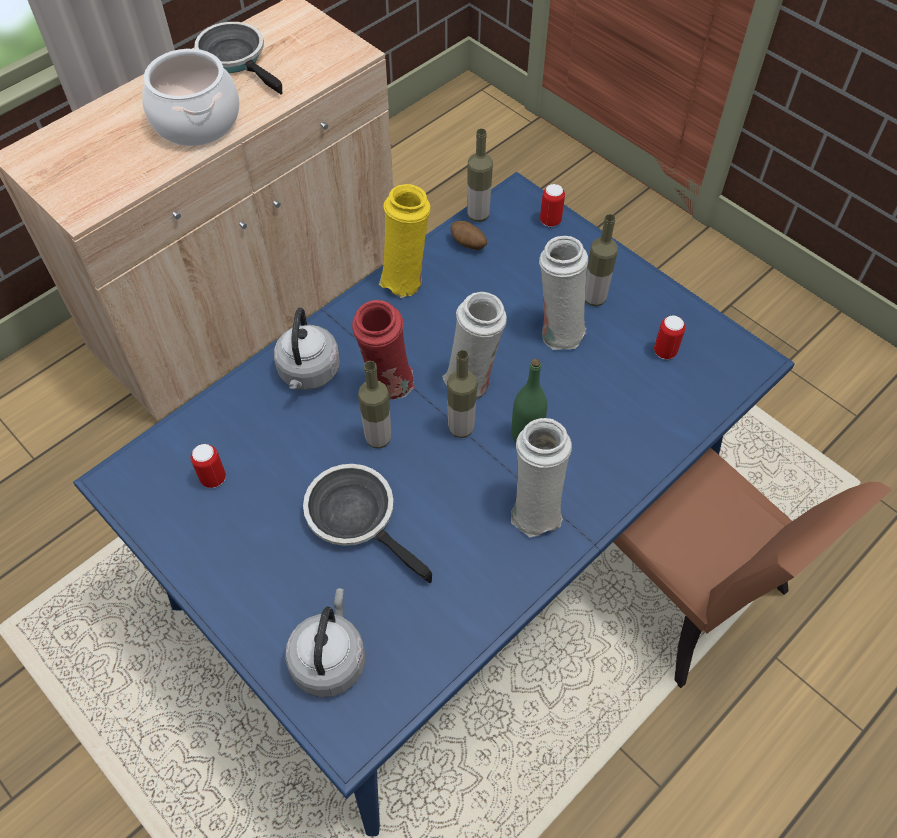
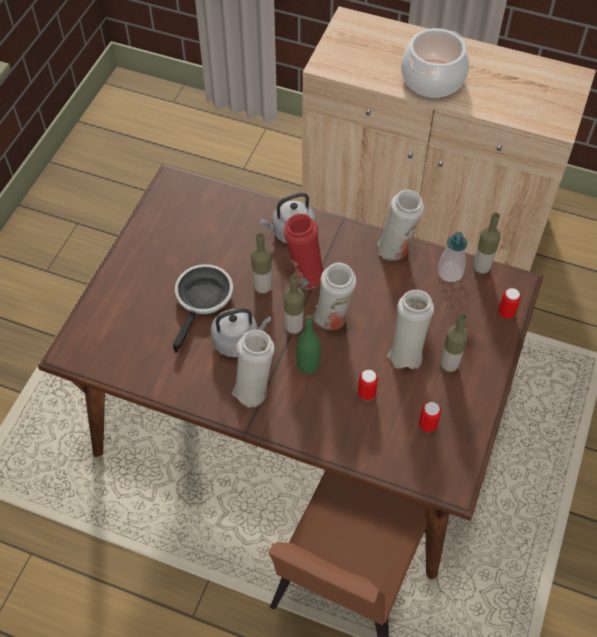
camera: 65 degrees right, 0 degrees up
blue dining table [73,172,795,836] -> brown dining table [38,164,543,580]
can [191,444,226,488] -> can moved to [358,370,378,401]
frying pan [195,22,282,94] -> none
grey kettle [285,588,365,697] -> grey kettle moved to [211,308,271,357]
yellow vase [379,184,430,298] -> white vase [377,190,424,261]
potato [451,221,487,250] -> soap dispenser [438,232,467,282]

